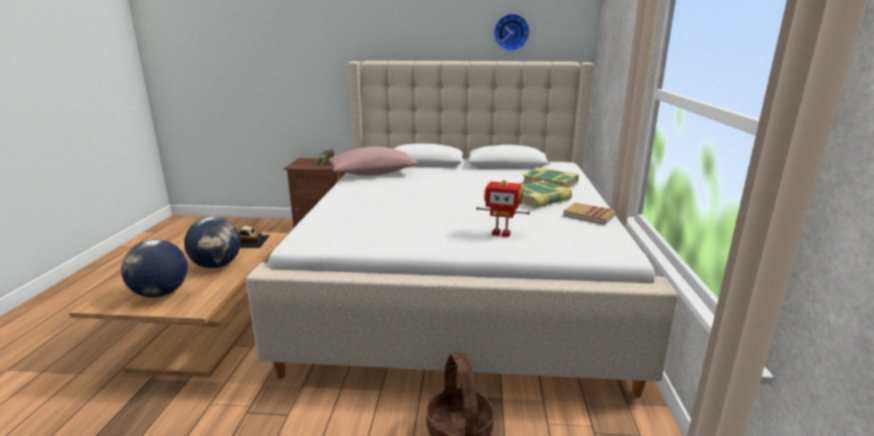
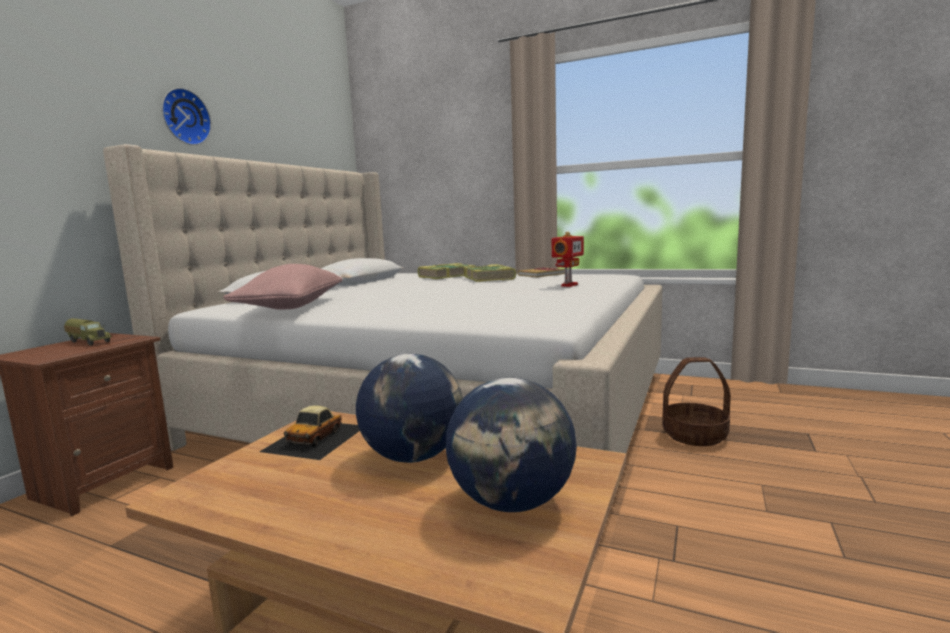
camera: 70 degrees left, 10 degrees down
wall clock [494,13,530,52] -> wall clock moved to [162,88,212,145]

